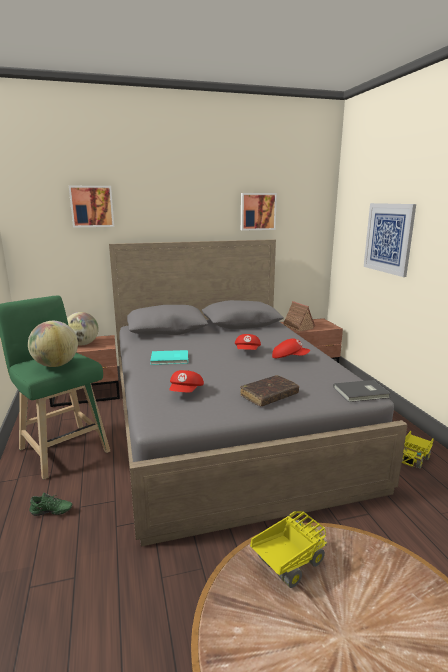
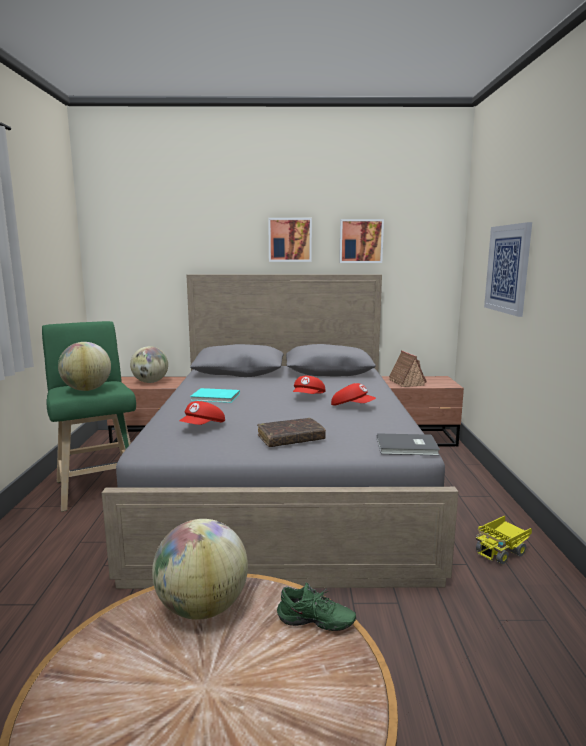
camera: 15 degrees right, 5 degrees down
green shoe [29,493,73,516] -> green shoe moved to [277,582,356,631]
picture [69,186,114,228] -> picture moved to [268,218,312,262]
toy truck [250,511,327,588] -> globe [152,519,248,620]

